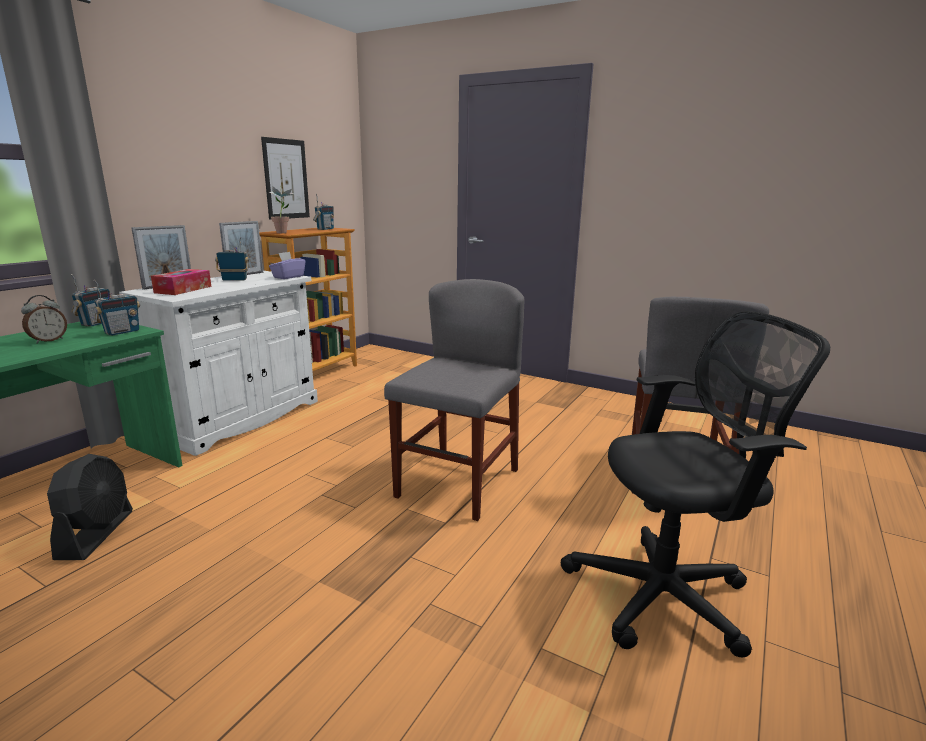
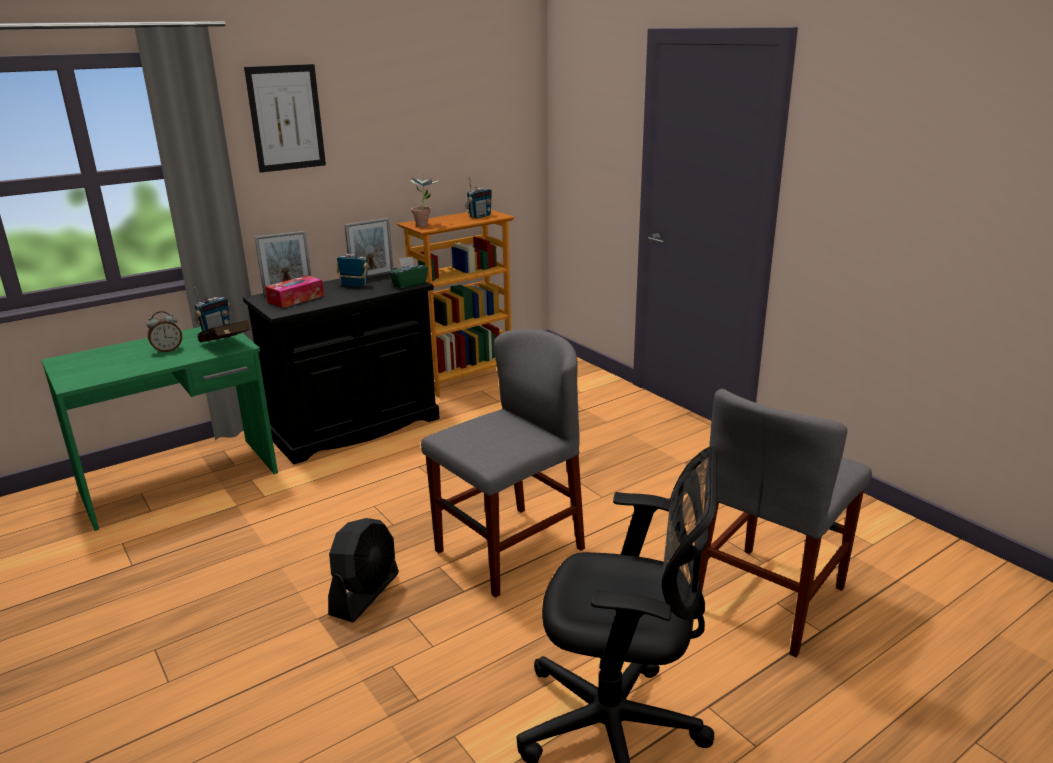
camera: 25 degrees right, 5 degrees up
black fan [47,454,133,560] -> black fan moved to [328,518,399,622]
radio [93,280,140,336] -> red book [198,320,251,343]
white cabinet [119,271,318,456] -> black cabinet [243,268,440,464]
picture [261,137,310,220] -> picture moved to [244,64,326,173]
purple tissue box [269,252,306,279] -> green tissue box [389,256,428,288]

